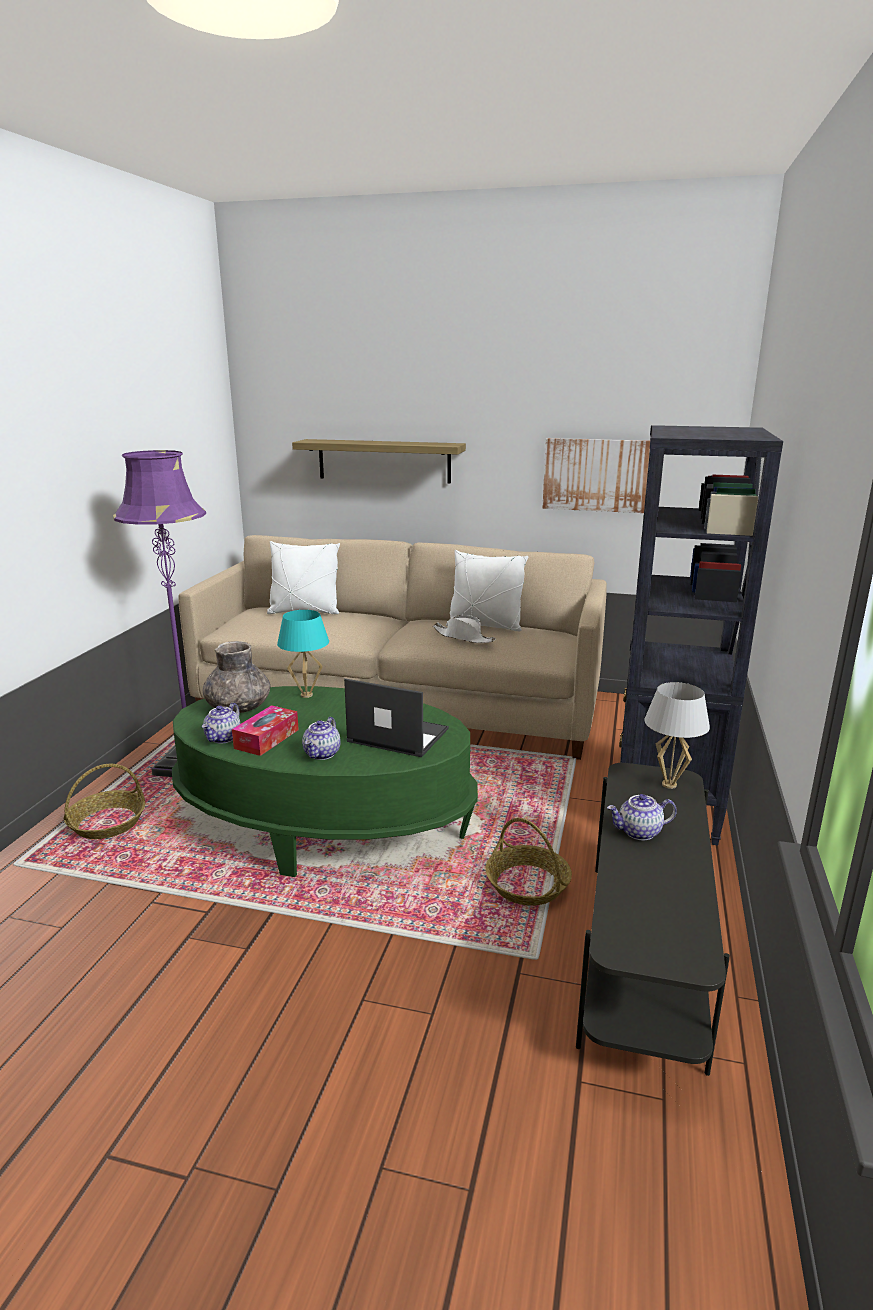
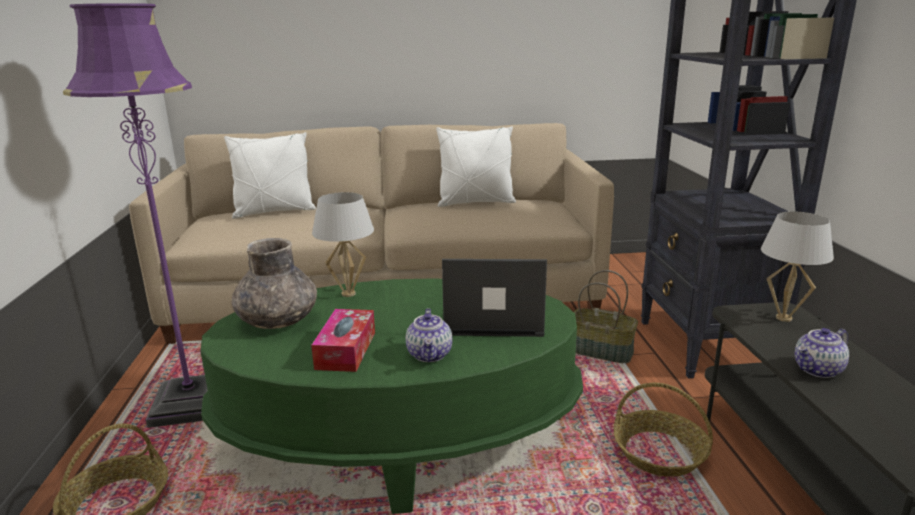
camera: 20 degrees left, 0 degrees up
teapot [202,703,241,744] -> none
turquoise table lamp [277,610,329,698] -> white table lamp [312,192,374,297]
shelf [292,439,466,484] -> none
white hat [433,615,496,643] -> none
picture [542,438,650,513] -> none
none -> basket [574,270,638,364]

